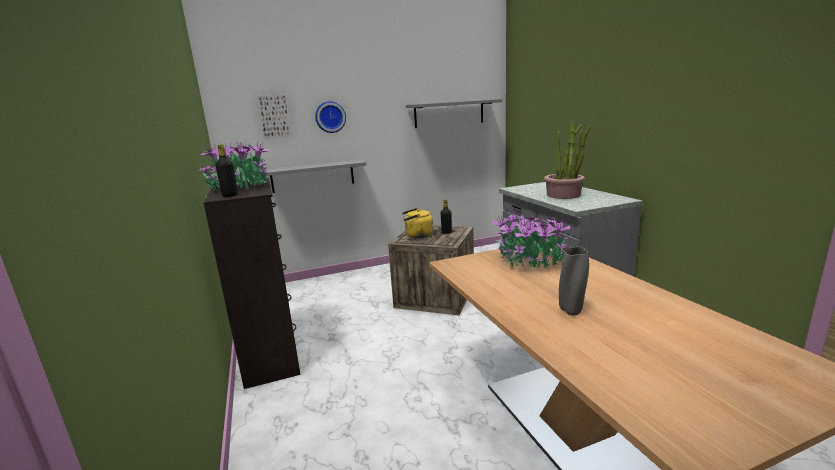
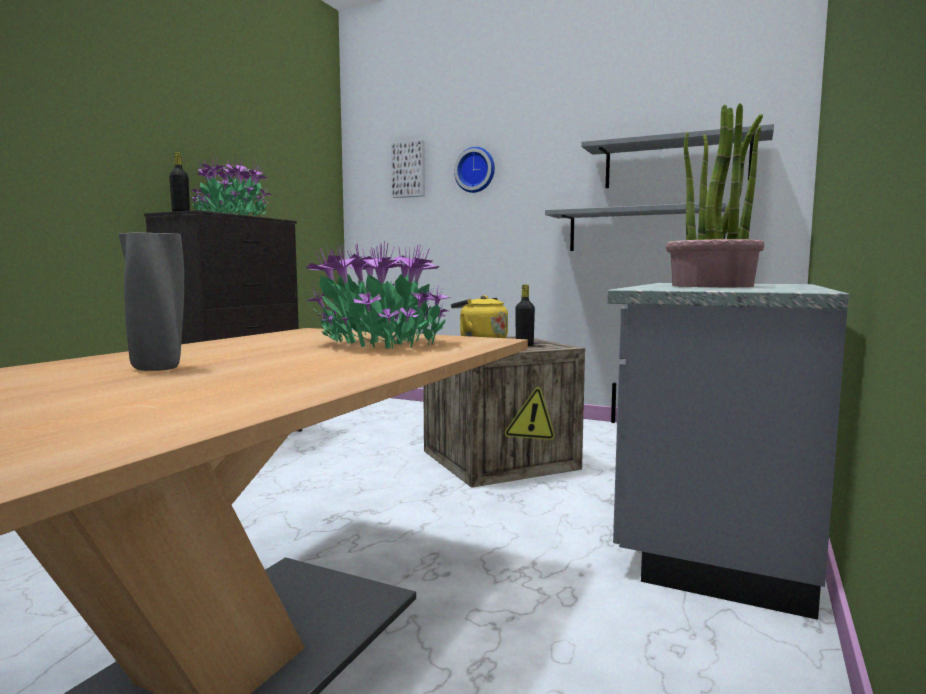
camera: 45 degrees right, 10 degrees down
grey shelf [265,160,366,193] -> grey shelf moved to [545,202,726,251]

